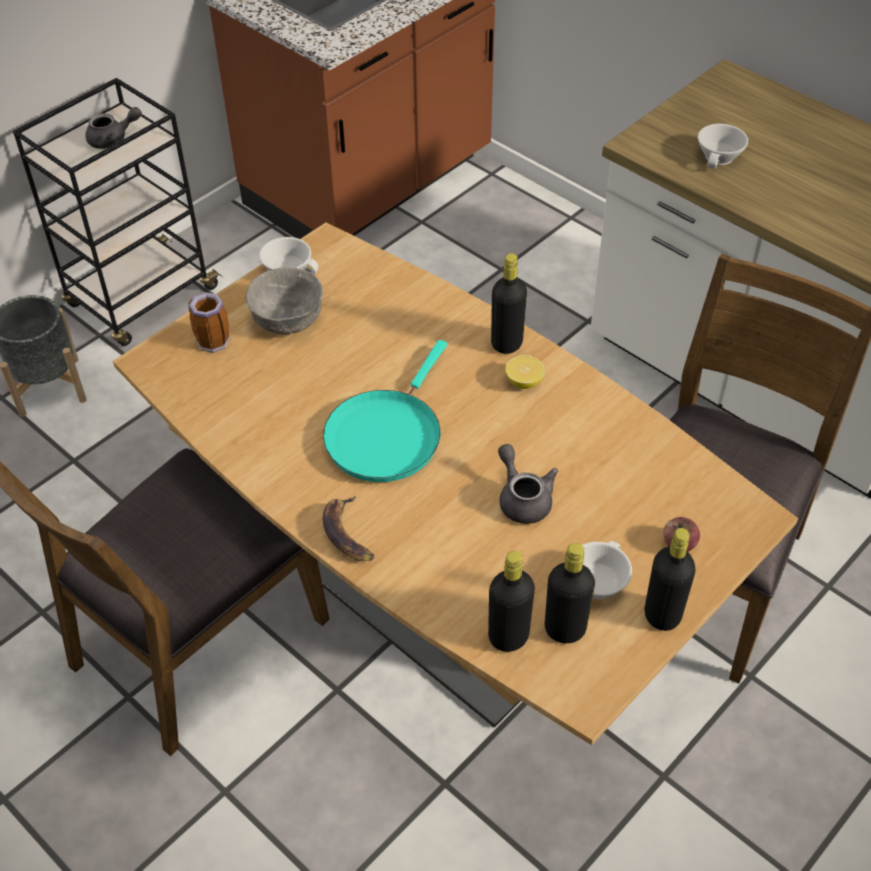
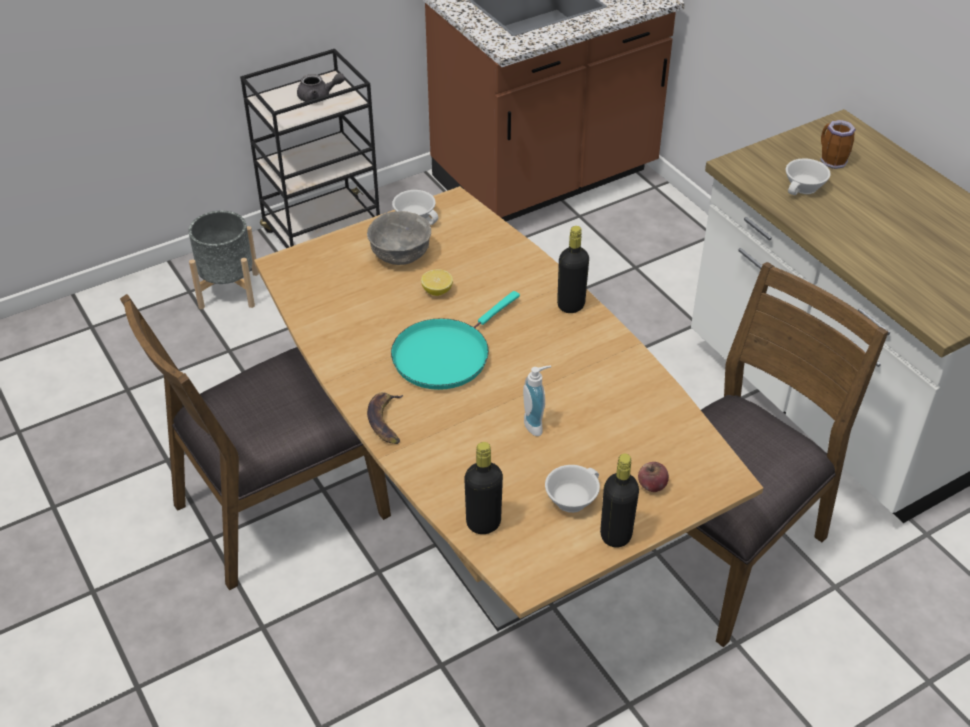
camera: 15 degrees right, 5 degrees down
mug [188,292,230,353] -> mug moved to [821,120,856,169]
grey teapot [498,444,558,524] -> soap dispenser [523,365,551,436]
lemon [505,355,545,389] -> lemon moved to [421,269,453,296]
black bottle [545,543,595,643] -> none

